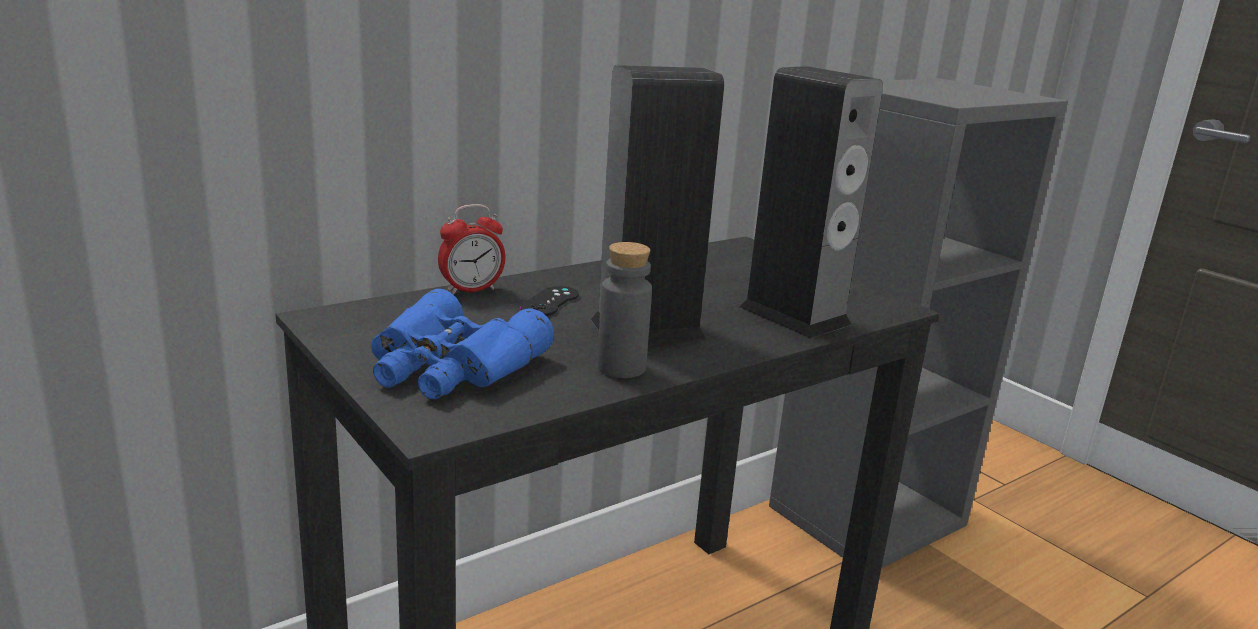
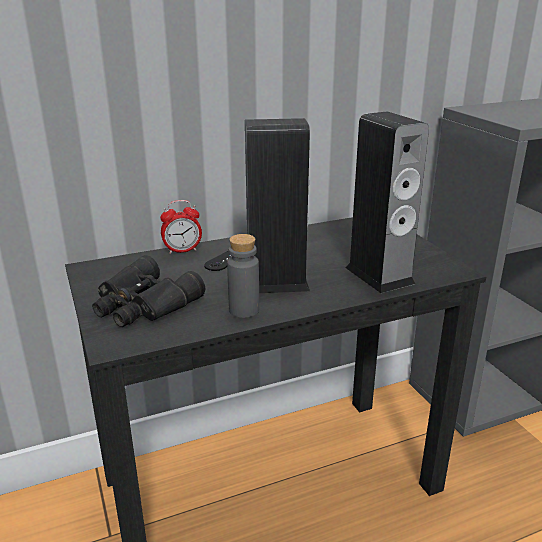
camera: 15 degrees right, 5 degrees up
blue binoculars [371,289,554,399] -> black binoculars [92,255,205,327]

